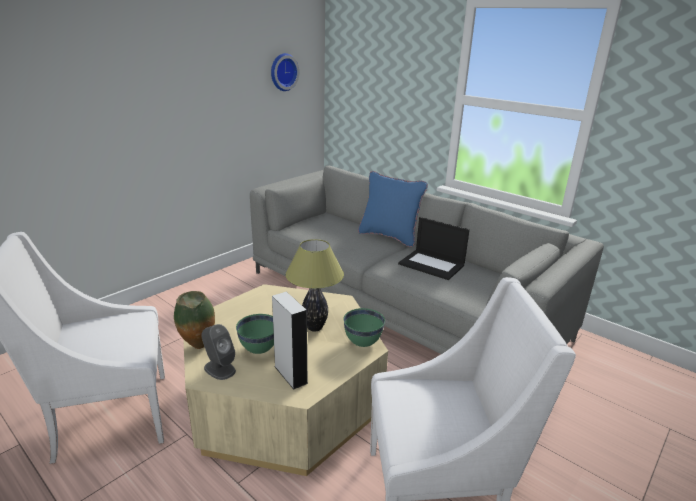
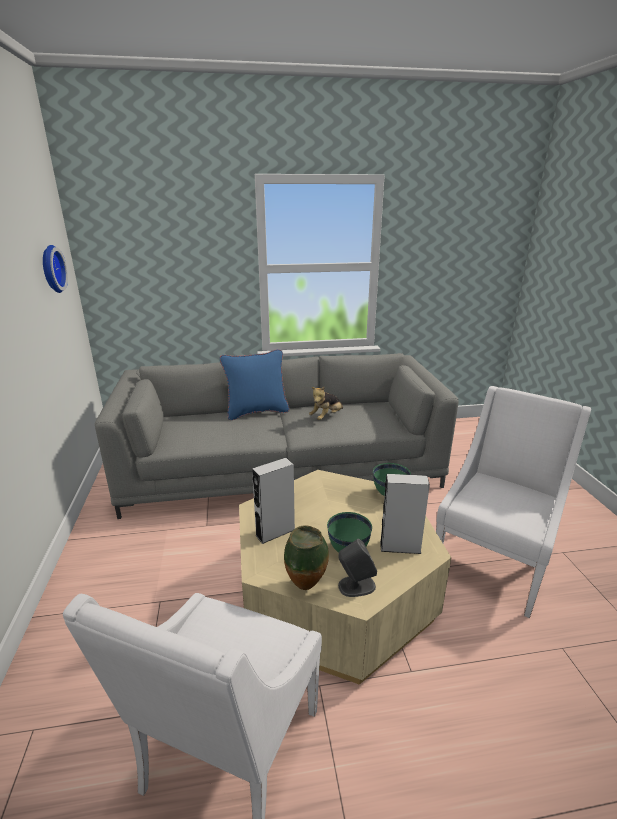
camera: 50 degrees left, 0 degrees up
table lamp [286,239,344,332] -> none
laptop [398,217,470,280] -> plush toy [309,386,343,420]
none -> grey speaker [252,458,295,544]

